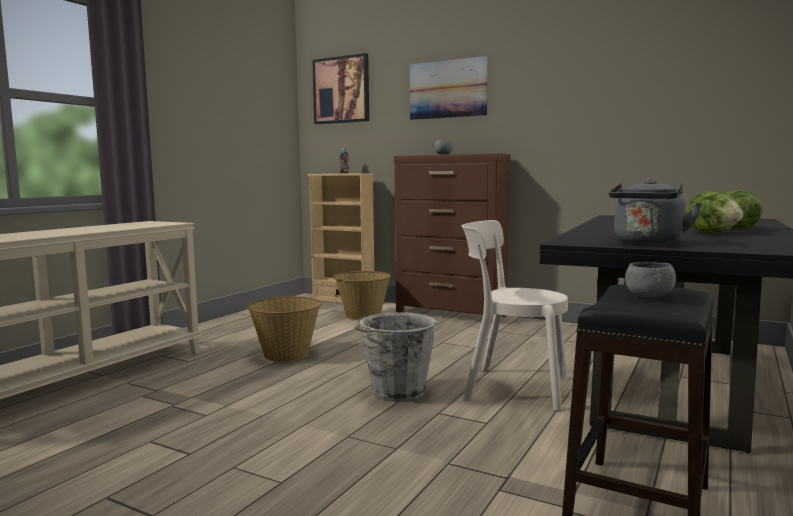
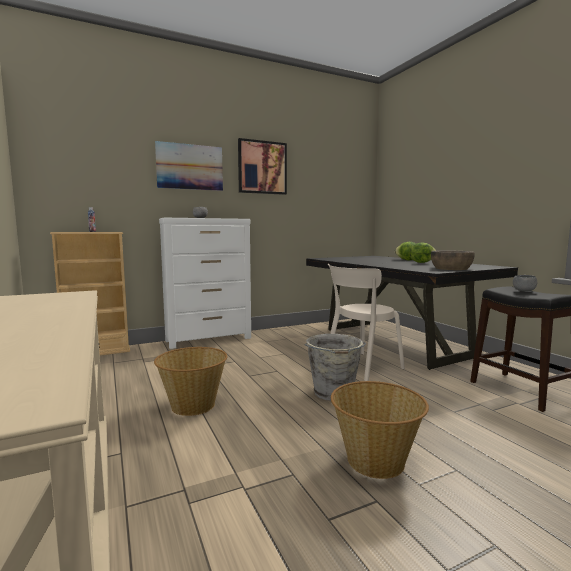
camera: 55 degrees left, 0 degrees up
picture [312,53,369,124] -> picture moved to [238,138,287,195]
basket [333,271,391,320] -> basket moved to [331,381,429,479]
brown dresser [394,153,510,324] -> white dresser [159,218,251,349]
grey kettle [609,179,702,245] -> brown bowl [431,250,475,270]

